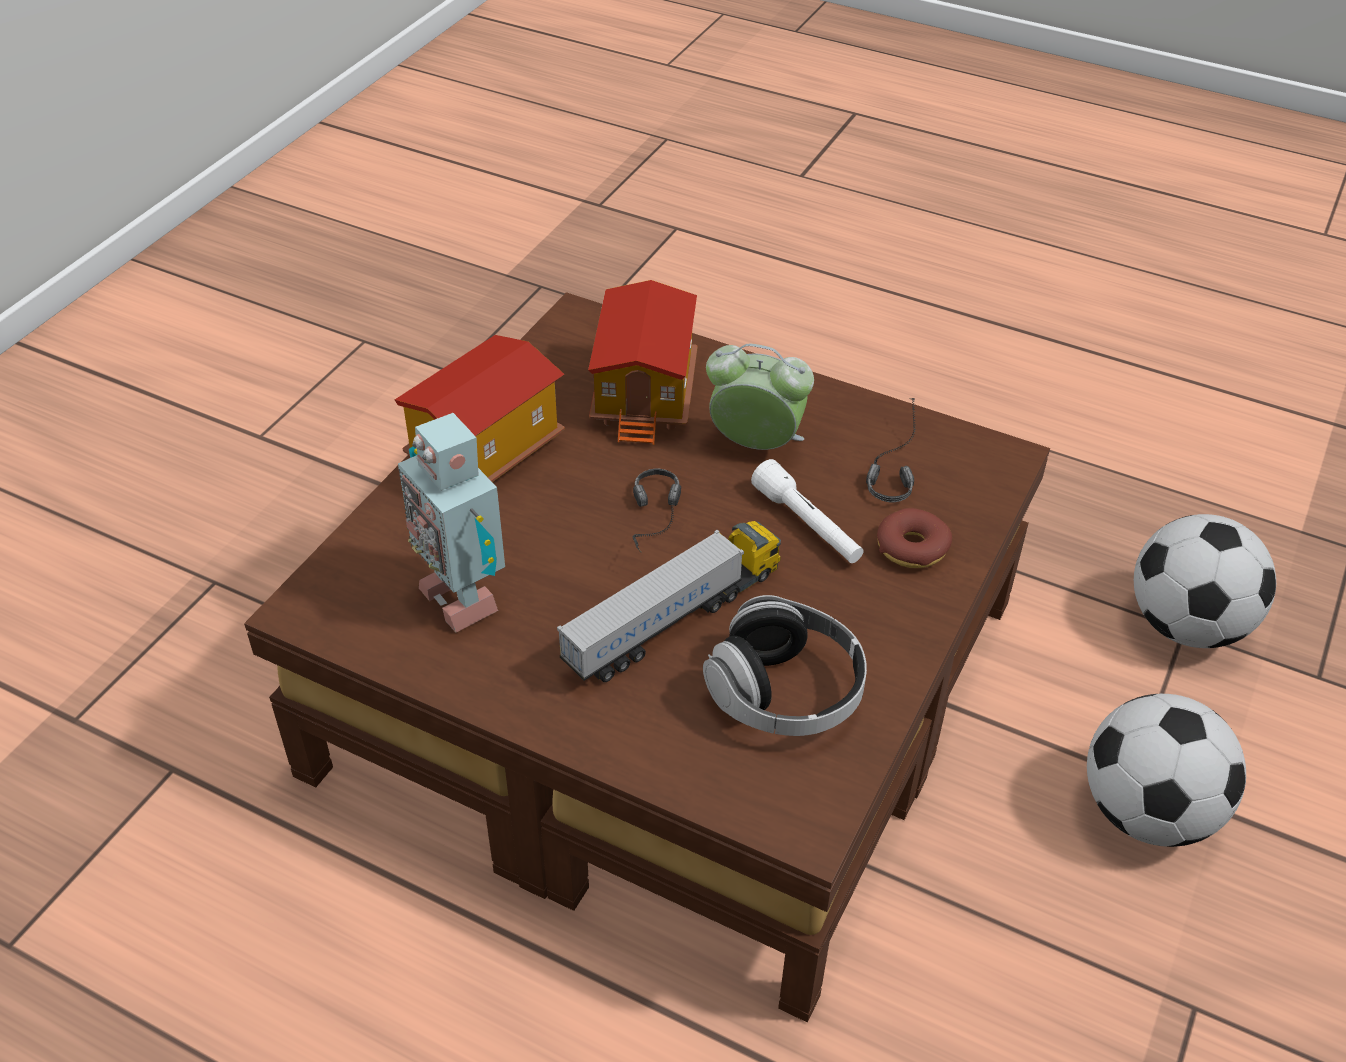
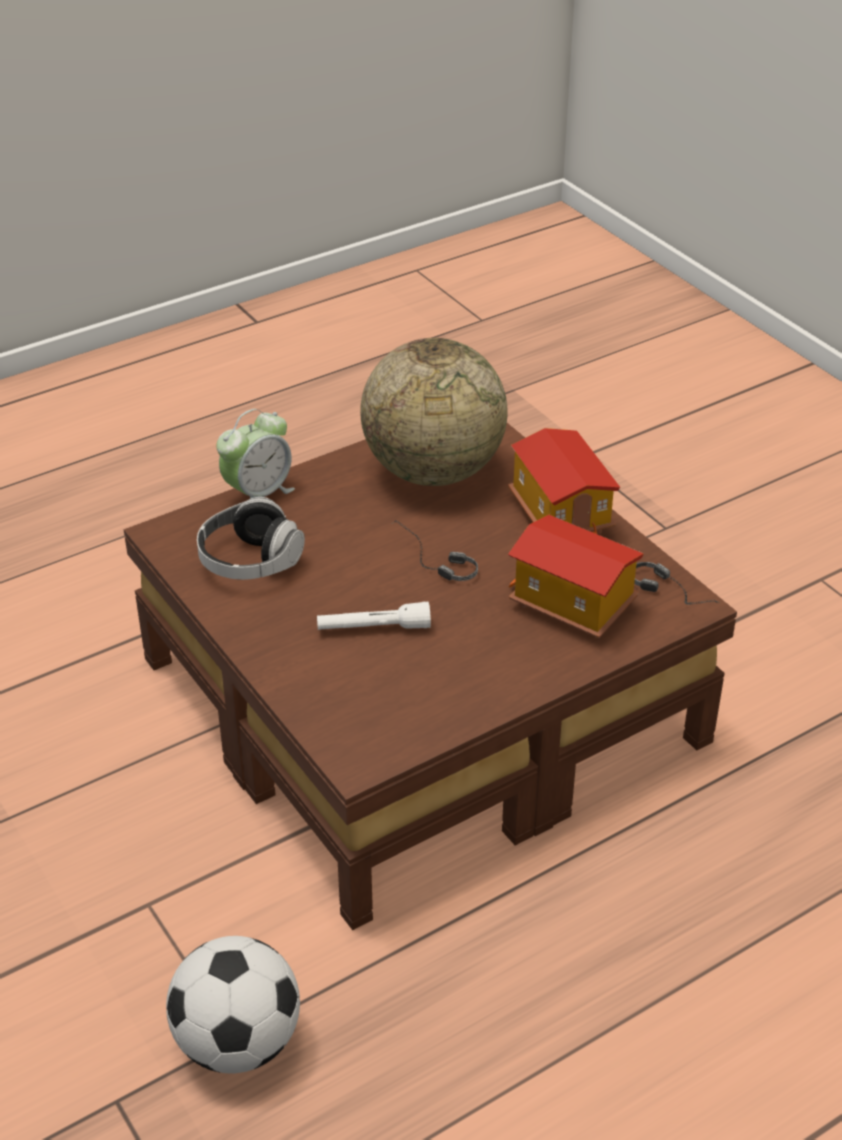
camera: 120 degrees right, 5 degrees down
toy robot [398,413,505,633] -> globe [360,338,508,486]
toy truck [557,521,781,682] -> none
alarm clock [706,344,814,450] -> alarm clock moved to [216,409,295,499]
headphones [866,398,916,502] -> headphones moved to [634,562,719,605]
donut [877,508,952,568] -> none
football [1087,694,1246,847] -> none

